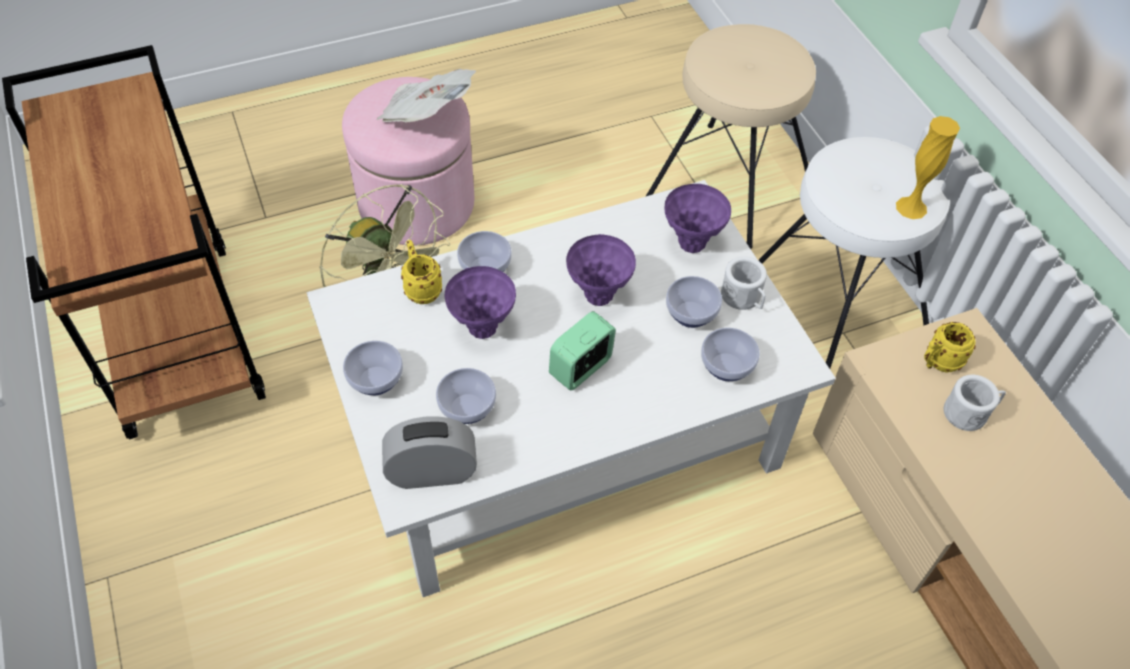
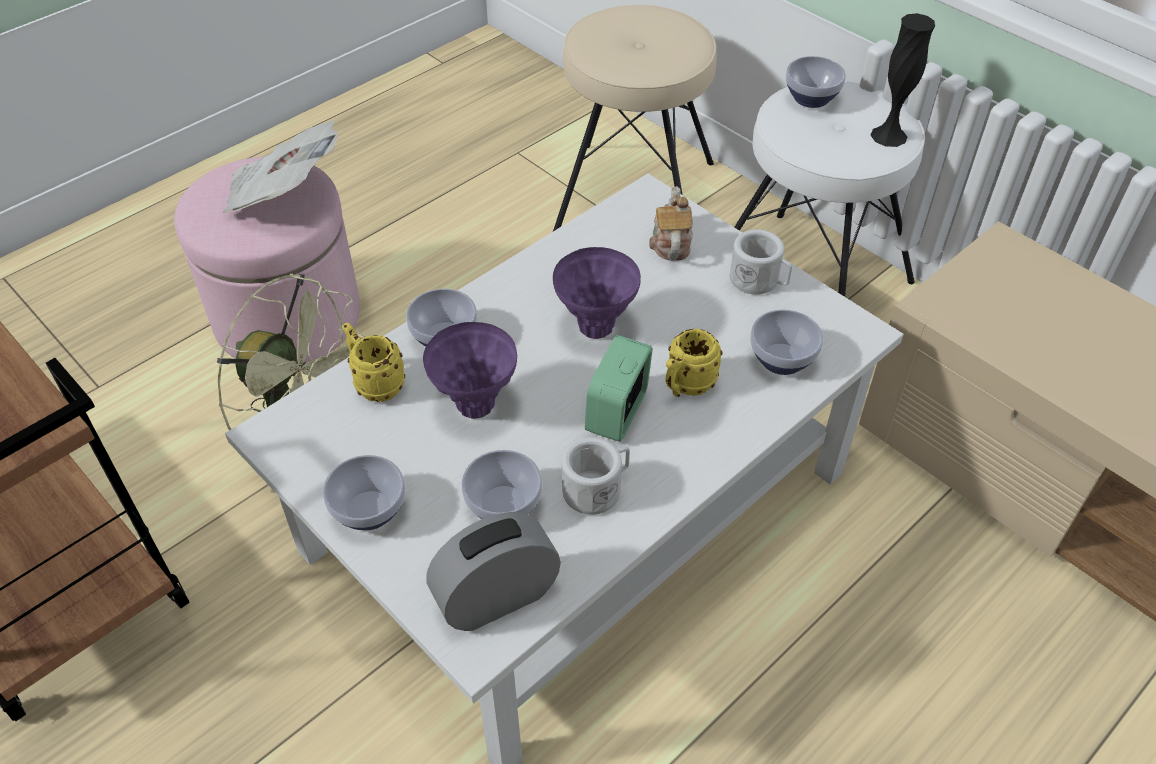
camera: 20 degrees left, 5 degrees down
purple vase [664,184,731,253] -> teapot [649,186,693,261]
bowl [666,276,722,328] -> bowl moved to [786,56,846,108]
yellow vase [896,116,960,219] -> black vase [871,13,935,147]
yellow mug [924,322,976,372] -> yellow mug moved to [665,329,722,397]
white mug [943,375,1006,431] -> white mug moved to [562,437,630,515]

